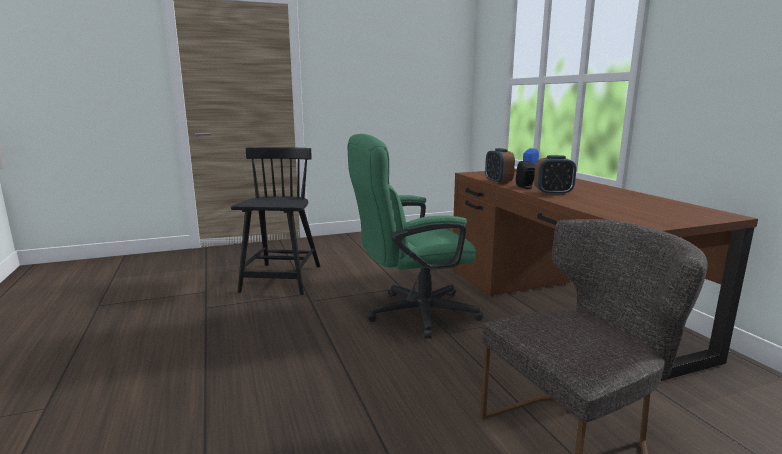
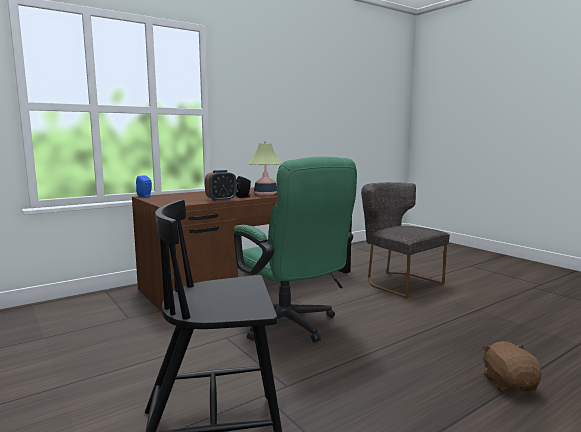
camera: 105 degrees left, 5 degrees down
alarm clock [534,155,576,195] -> table lamp [248,142,283,196]
none -> brown plush toy [482,341,541,393]

